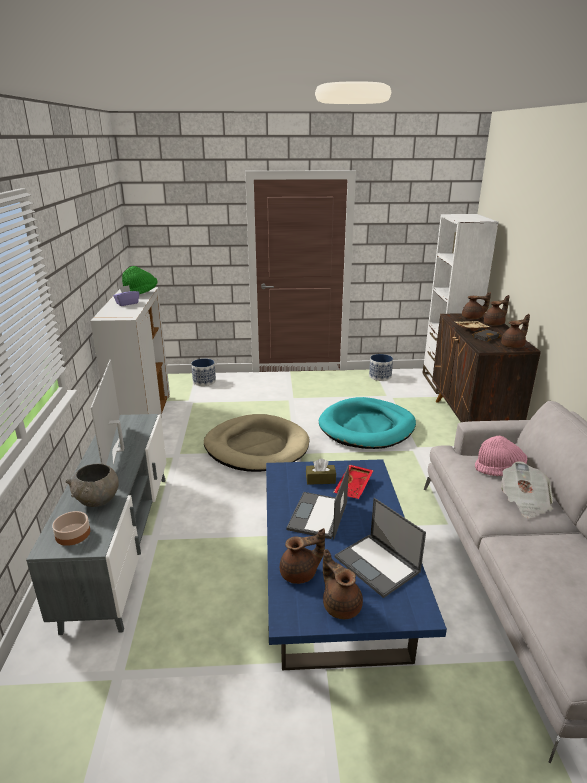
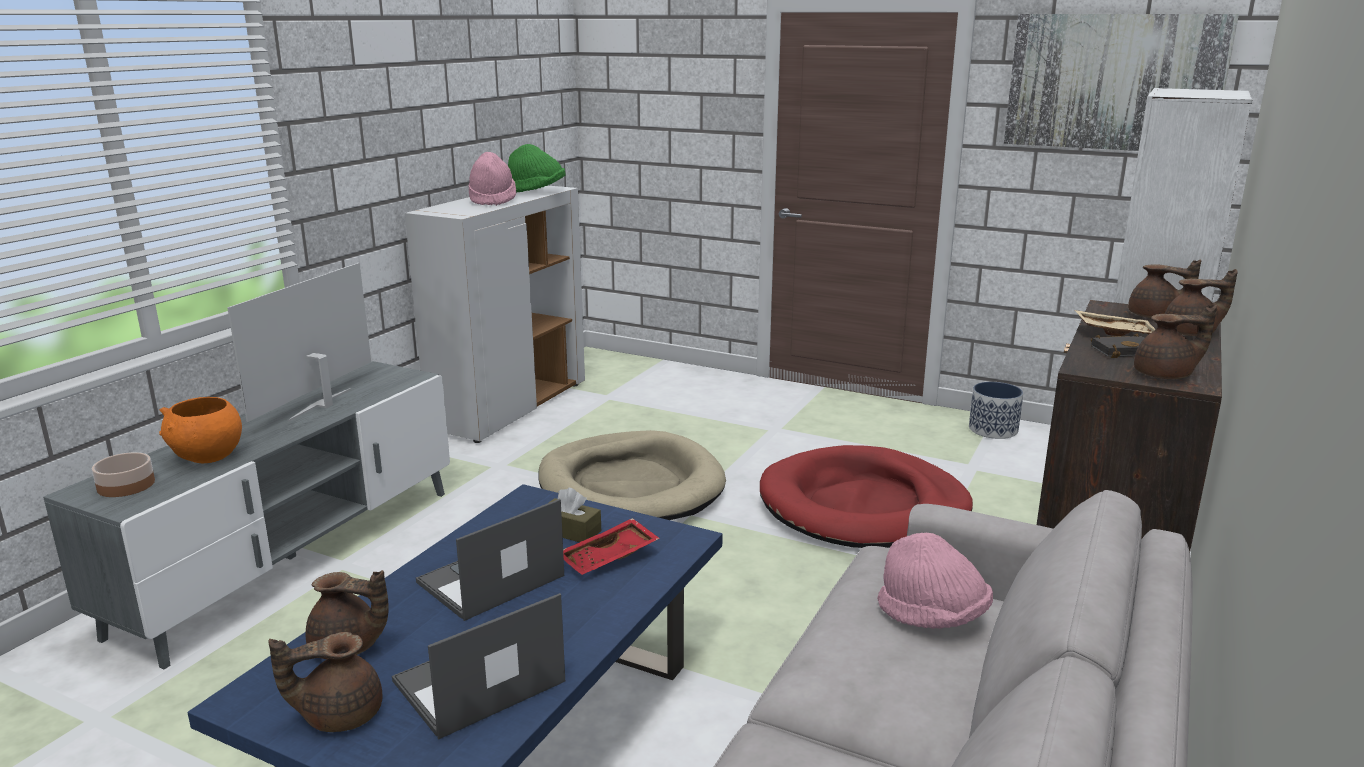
camera: 30 degrees right, 5 degrees down
grey bowl [65,464,119,507] -> orange bowl [159,397,242,463]
purple tissue box [113,285,139,306] -> pink hat [469,152,516,206]
planter [191,359,216,386] -> none
turquoise dog bed [319,397,416,449] -> red dog bed [760,445,973,548]
brown teapot [323,549,363,619] -> brown teapot turned 105 degrees counterclockwise [268,632,382,732]
laptop [335,498,426,598] -> laptop turned 60 degrees clockwise [392,593,565,739]
newspaper [501,461,553,518] -> none
none -> picture [1004,14,1239,151]

